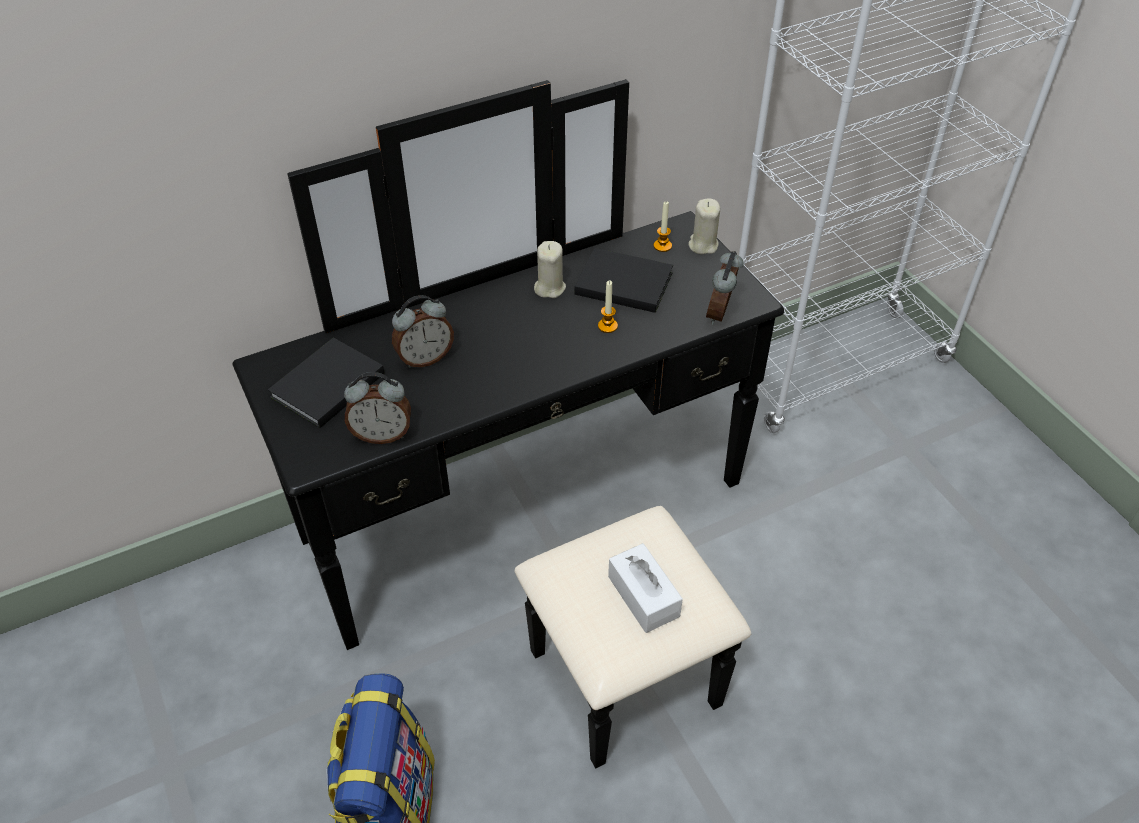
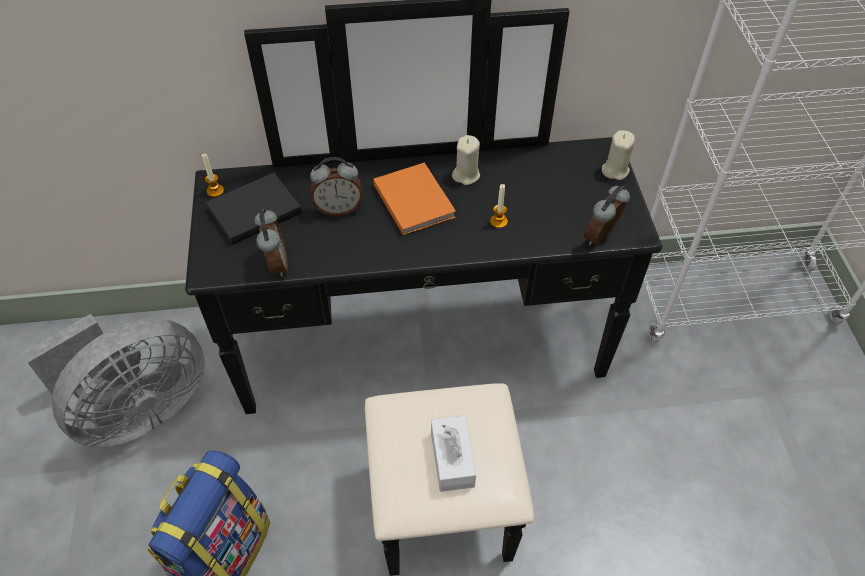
camera: 20 degrees right, 5 degrees up
alarm clock [344,372,411,444] -> alarm clock turned 120 degrees counterclockwise [254,209,288,277]
black book [574,248,673,313] -> none
candle [654,201,672,252] -> candle moved to [202,153,224,197]
none -> grey fan [22,314,205,448]
none -> orange book [373,163,456,236]

